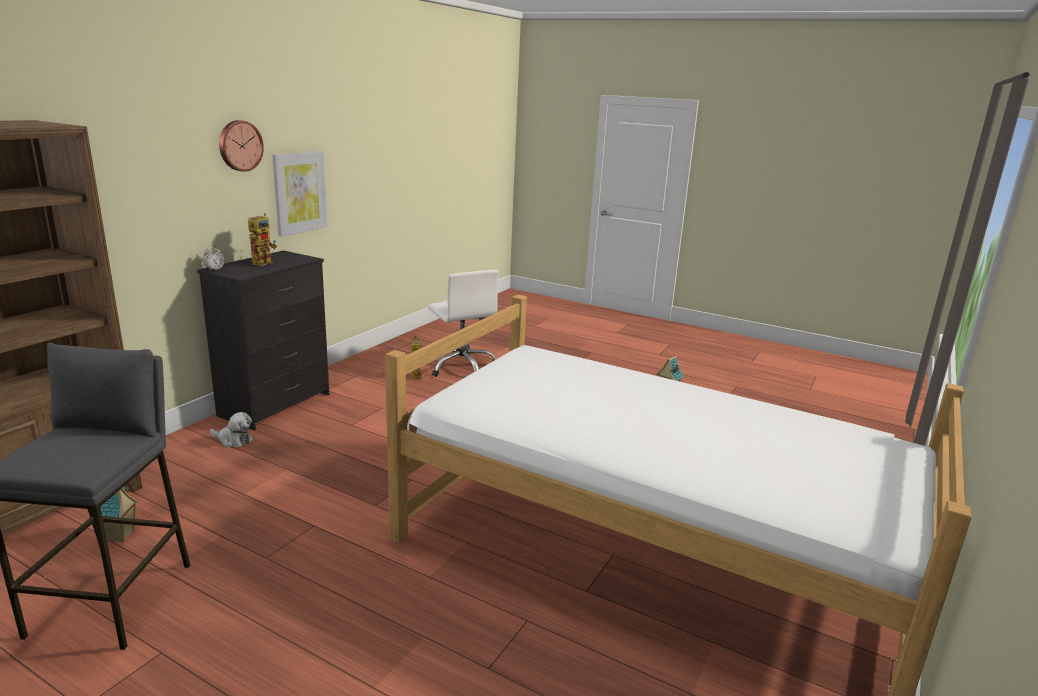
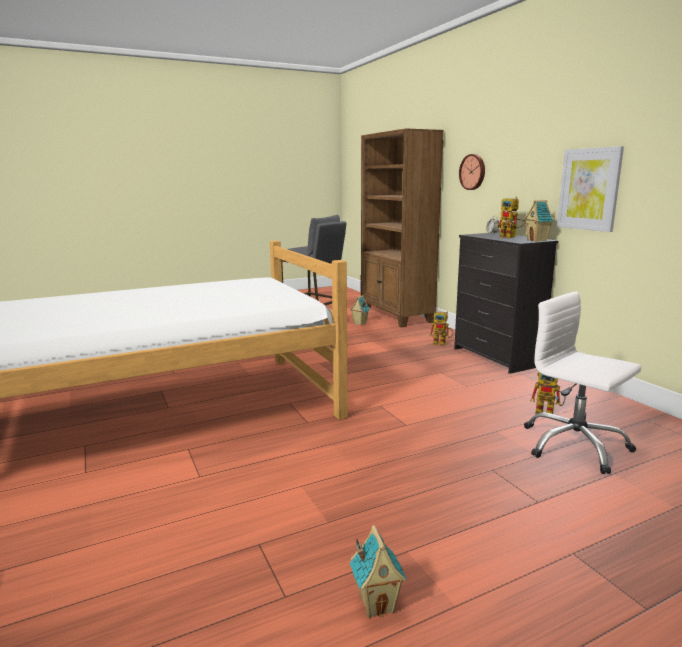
camera: 125 degrees right, 5 degrees down
plush toy [210,412,253,448] -> toy robot [429,311,453,346]
wall clock [219,120,264,172] -> wall clock moved to [459,154,485,190]
white office chair [428,270,499,377] -> white office chair turned 45 degrees clockwise [524,291,641,474]
none -> toy house [523,200,554,242]

